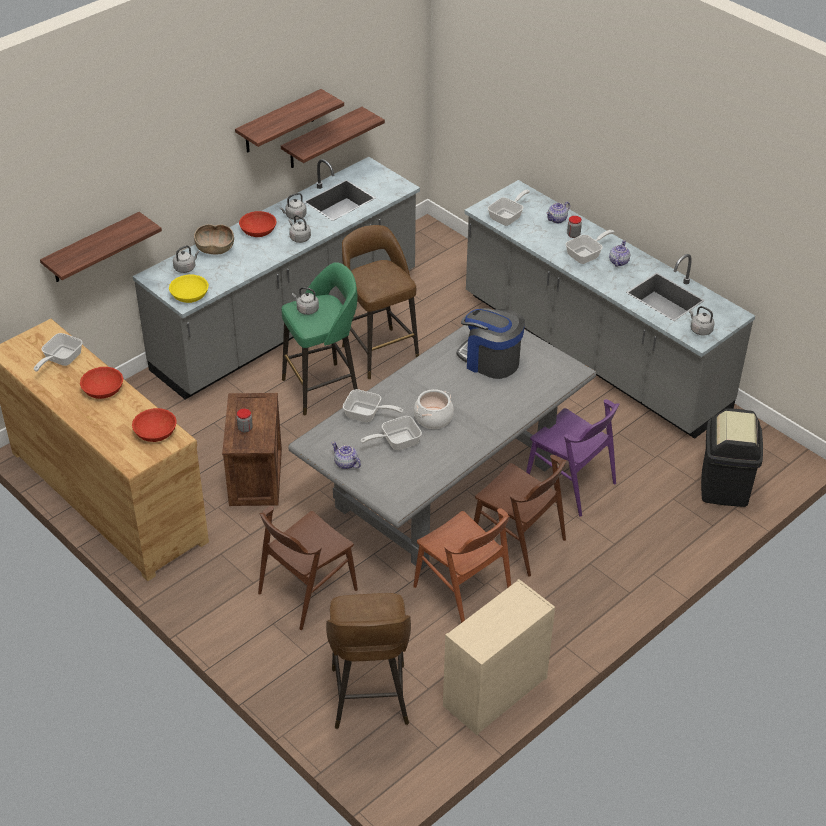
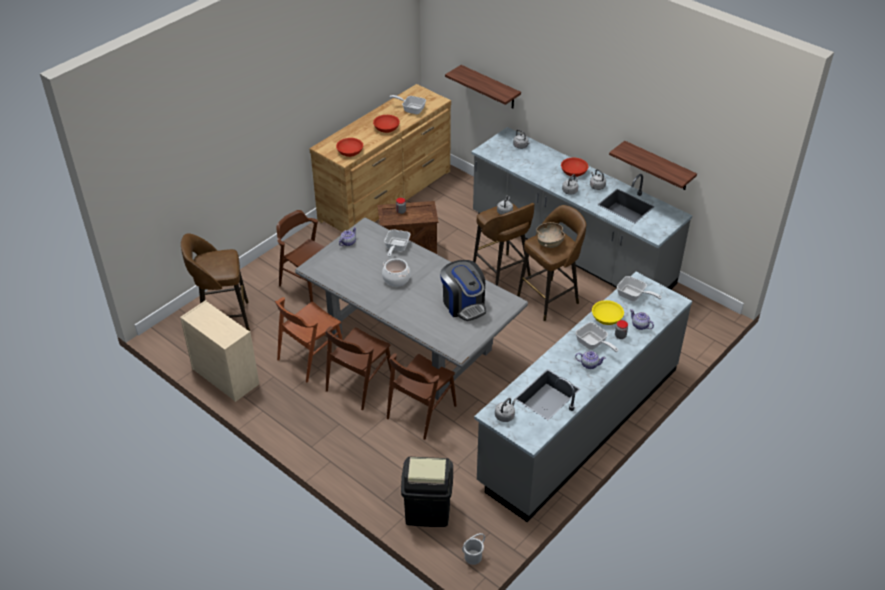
camera: 85 degrees right, 0 degrees up
yellow bowl [169,275,209,303] -> yellow bowl moved to [592,300,624,325]
brown bowl [194,224,234,255] -> brown bowl moved to [536,222,565,248]
shelf [235,89,344,153] -> none
green stool [281,262,358,416] -> brown stool [473,203,534,286]
frying pan [361,416,422,450] -> none
coffee machine [456,308,525,379] -> coffee machine turned 120 degrees clockwise [440,260,486,321]
purple chair [526,399,619,517] -> brown chair [387,353,457,440]
none -> white bucket [462,533,485,565]

